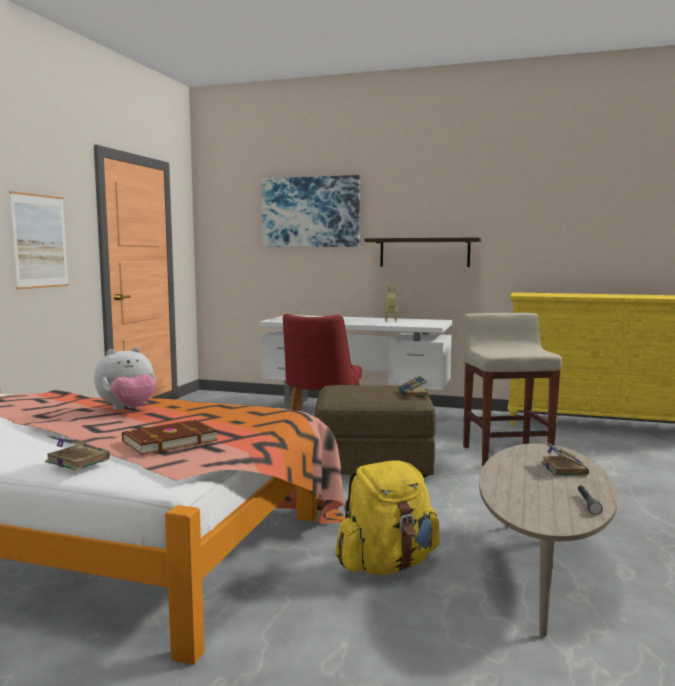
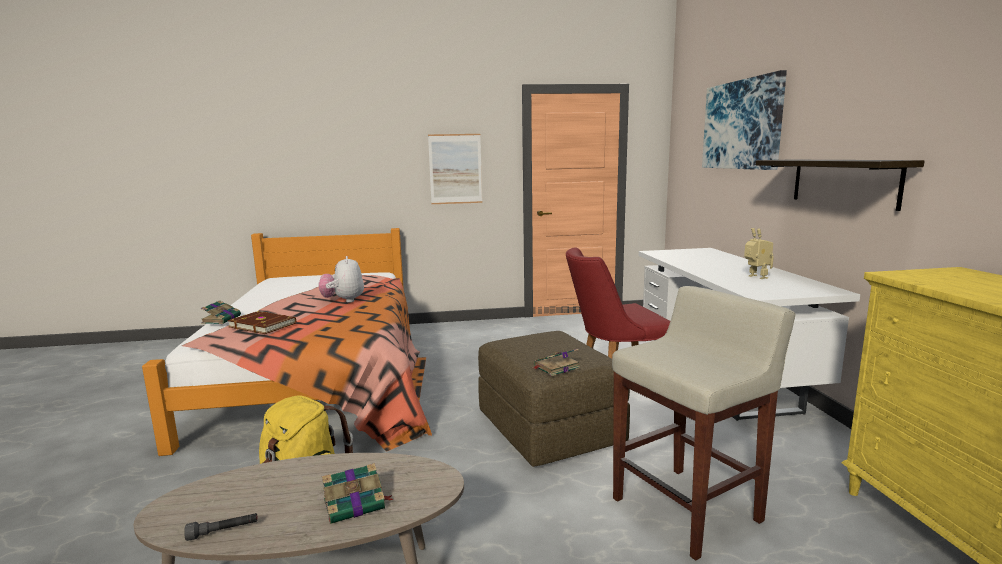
camera: 65 degrees right, 5 degrees up
plush toy [94,347,156,410] -> plush toy turned 45 degrees clockwise [318,256,364,303]

